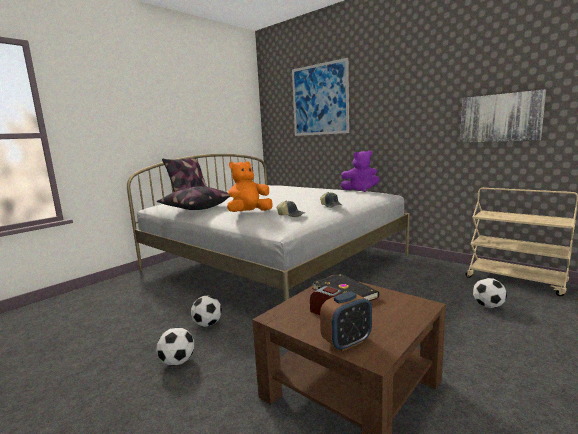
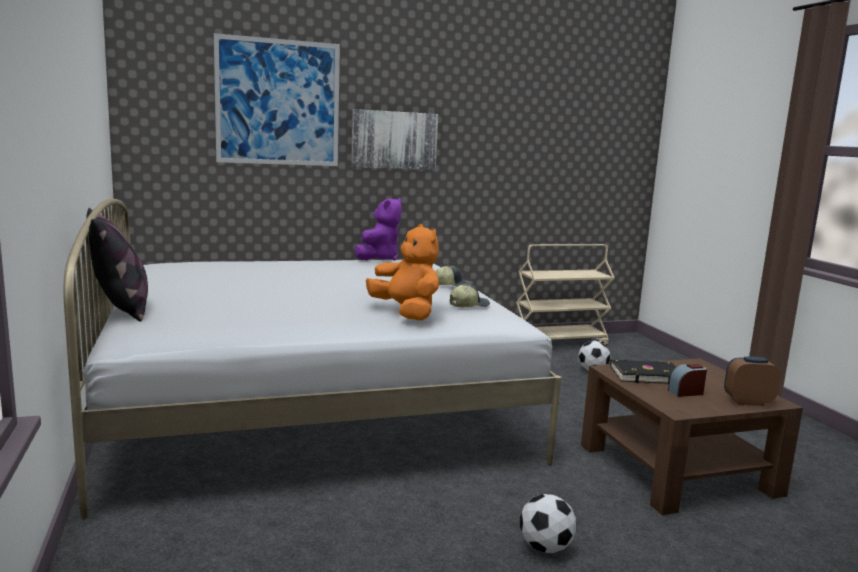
camera: 60 degrees left, 0 degrees up
pillow [157,186,230,210] -> none
football [191,295,222,327] -> none
orange plush toy [227,161,272,212] -> orange plush toy turned 150 degrees clockwise [366,224,439,320]
alarm clock [320,291,372,351] -> alarm clock turned 90 degrees counterclockwise [724,357,781,406]
picture [460,89,546,143] -> picture moved to [351,109,438,170]

